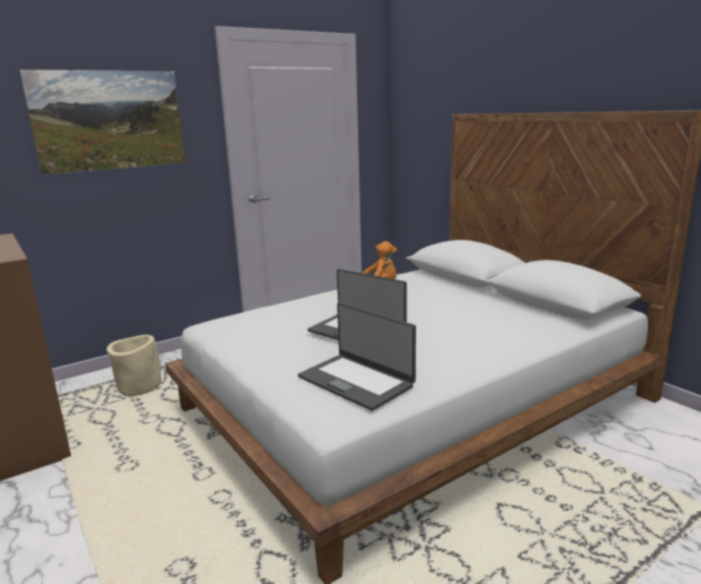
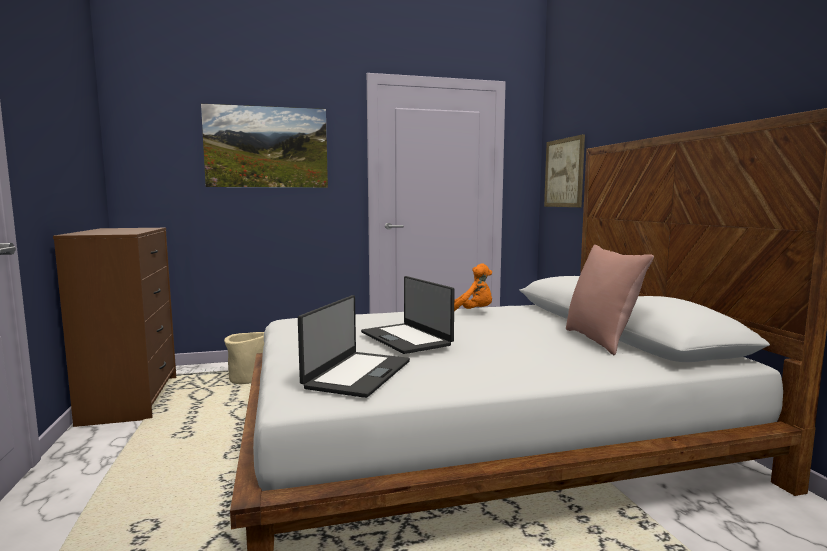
camera: 20 degrees right, 10 degrees down
laptop [298,303,416,411] -> laptop turned 135 degrees counterclockwise [298,295,410,398]
none -> picture [544,134,585,207]
none -> pink pillow [566,244,654,355]

